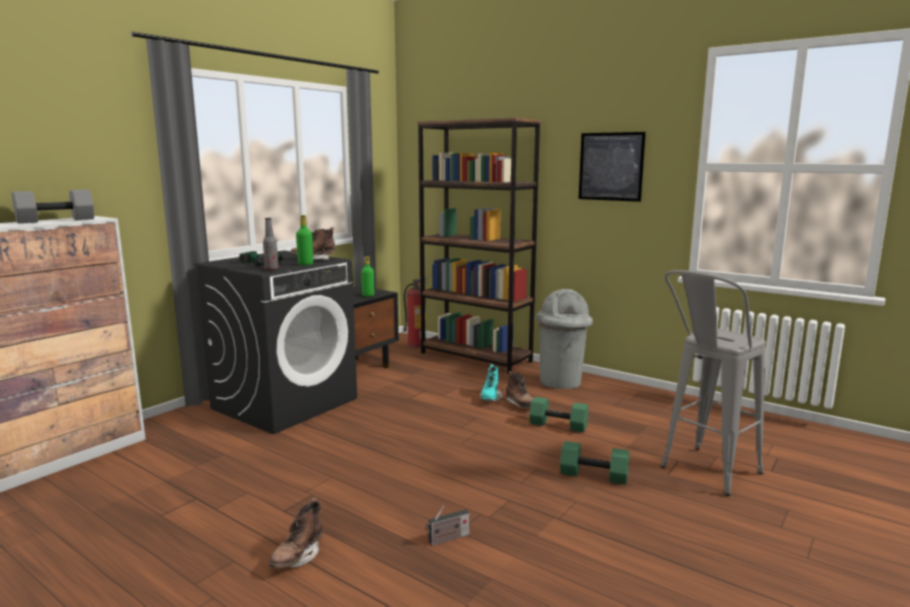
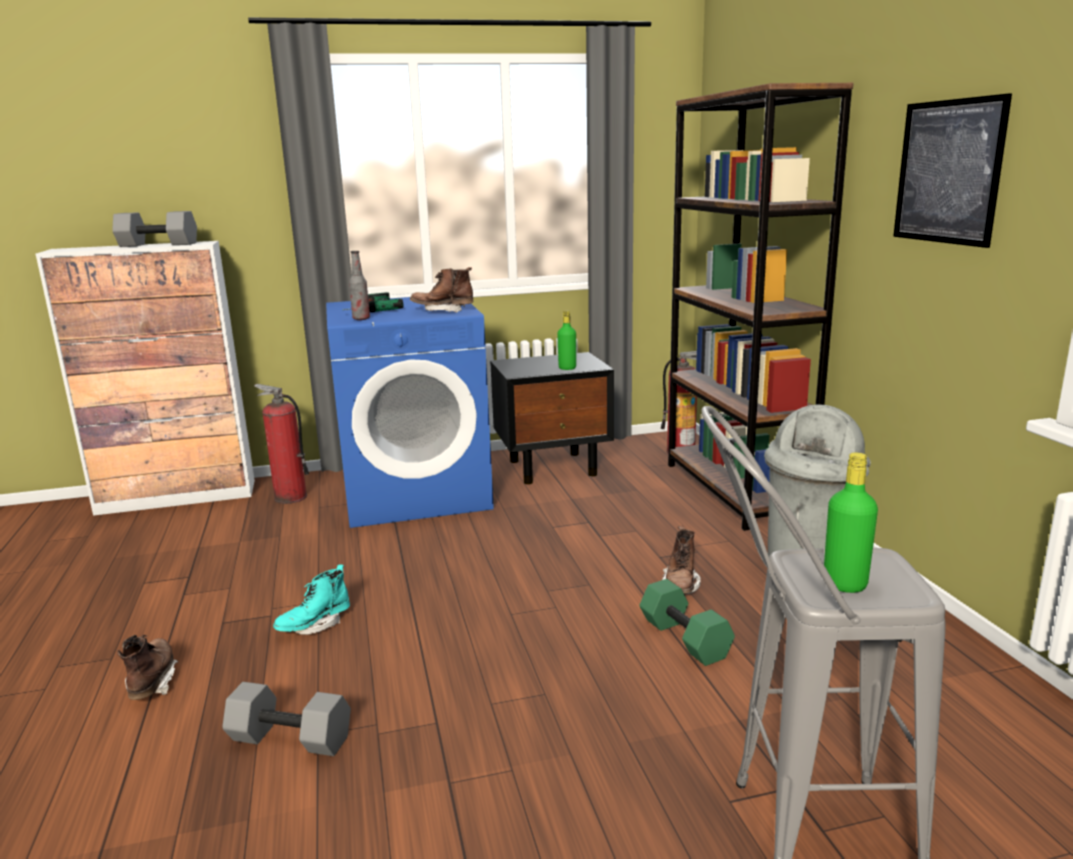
camera: 40 degrees right, 5 degrees up
black washing machine [194,251,357,434] -> blue washing machine [326,297,494,528]
brown boot [269,497,323,568] -> brown boot turned 105 degrees clockwise [117,635,178,700]
green bottle [296,215,313,265] -> green bottle moved to [824,452,878,593]
radio [425,505,470,546] -> grey dumbbell [222,682,351,756]
turquoise boot [479,364,502,402] -> turquoise boot moved to [273,565,350,635]
green dumbbell [560,441,629,485] -> none
none -> fire extinguisher [254,384,309,504]

